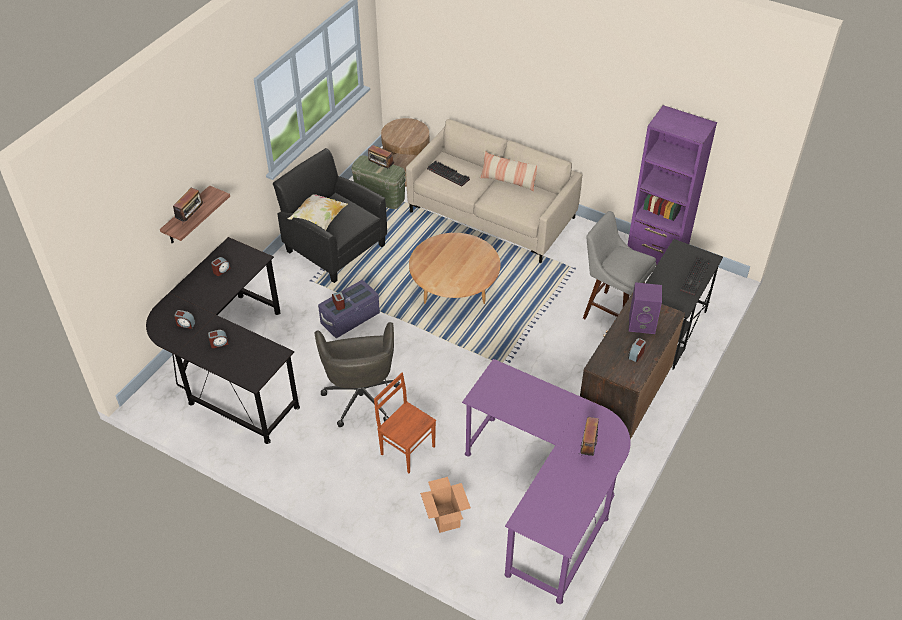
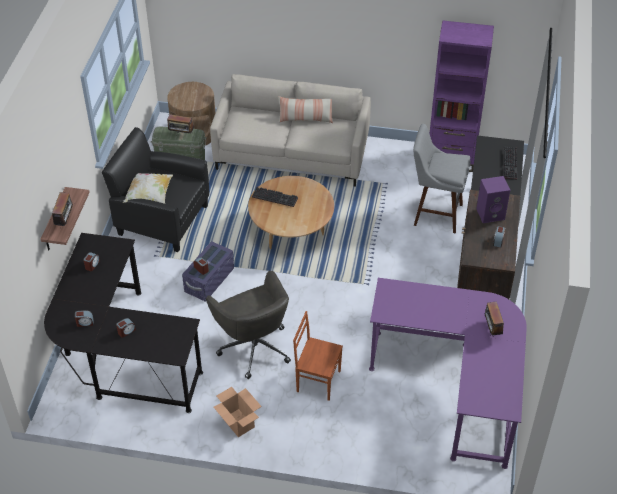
camera: 20 degrees left, 0 degrees up
cardboard box [420,477,471,533] -> cardboard box moved to [214,387,262,437]
keyboard [427,160,470,187] -> keyboard moved to [252,187,298,207]

